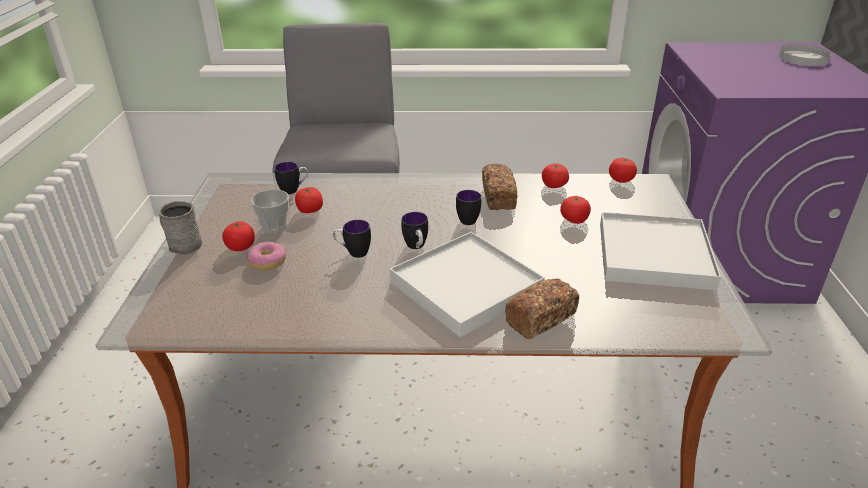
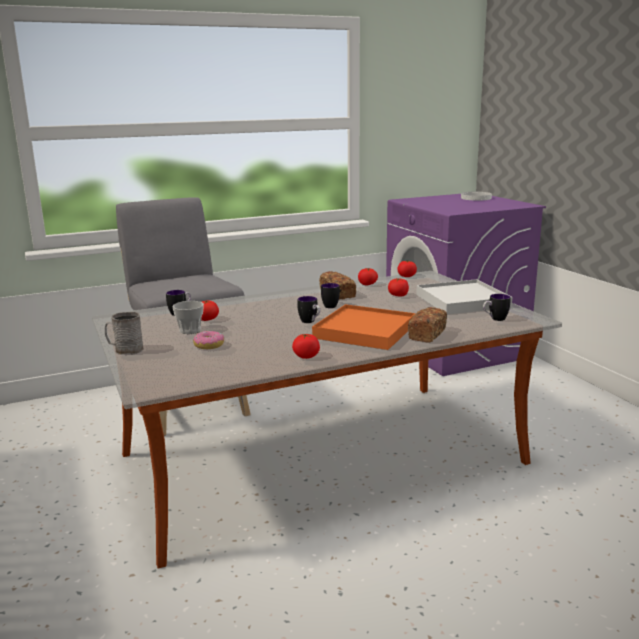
camera: 25 degrees left, 15 degrees down
tomato [222,221,255,251] -> tomato moved to [292,334,320,359]
mug [333,220,371,258] -> mug moved to [483,294,510,321]
white tray [390,232,545,338] -> orange tray [312,304,416,350]

